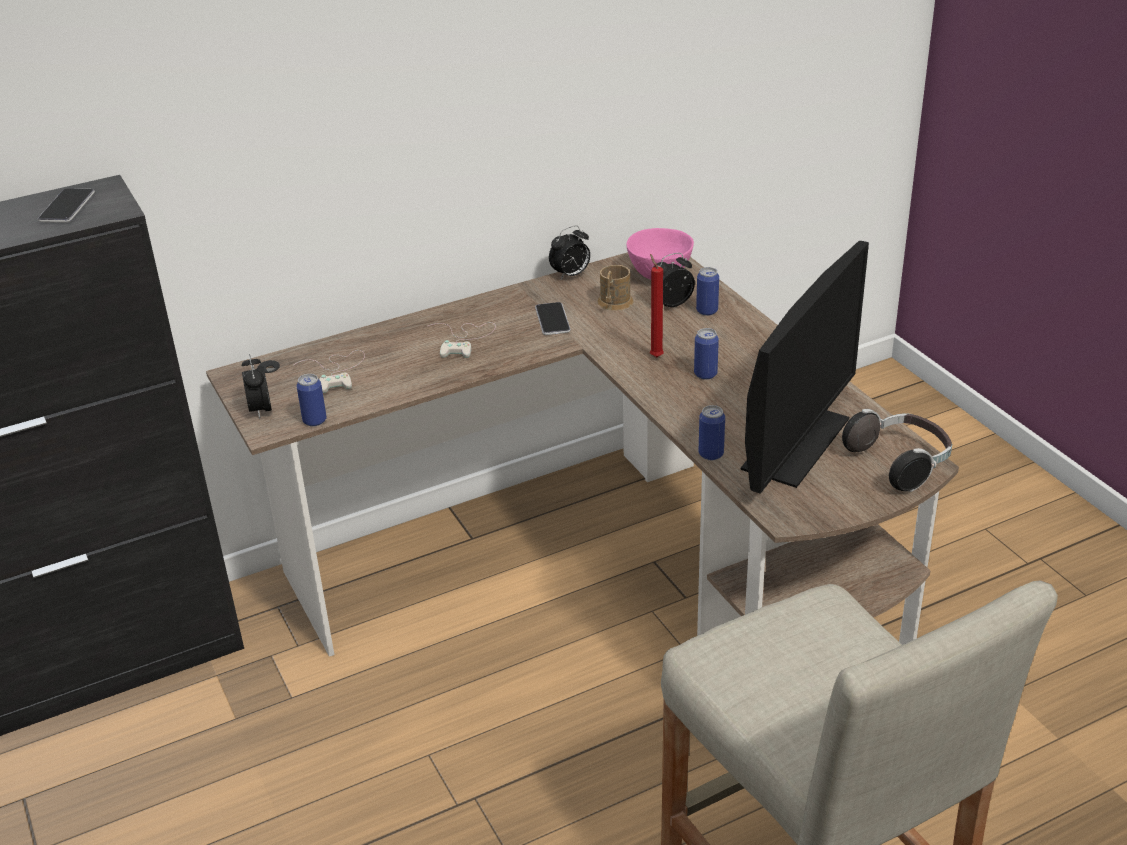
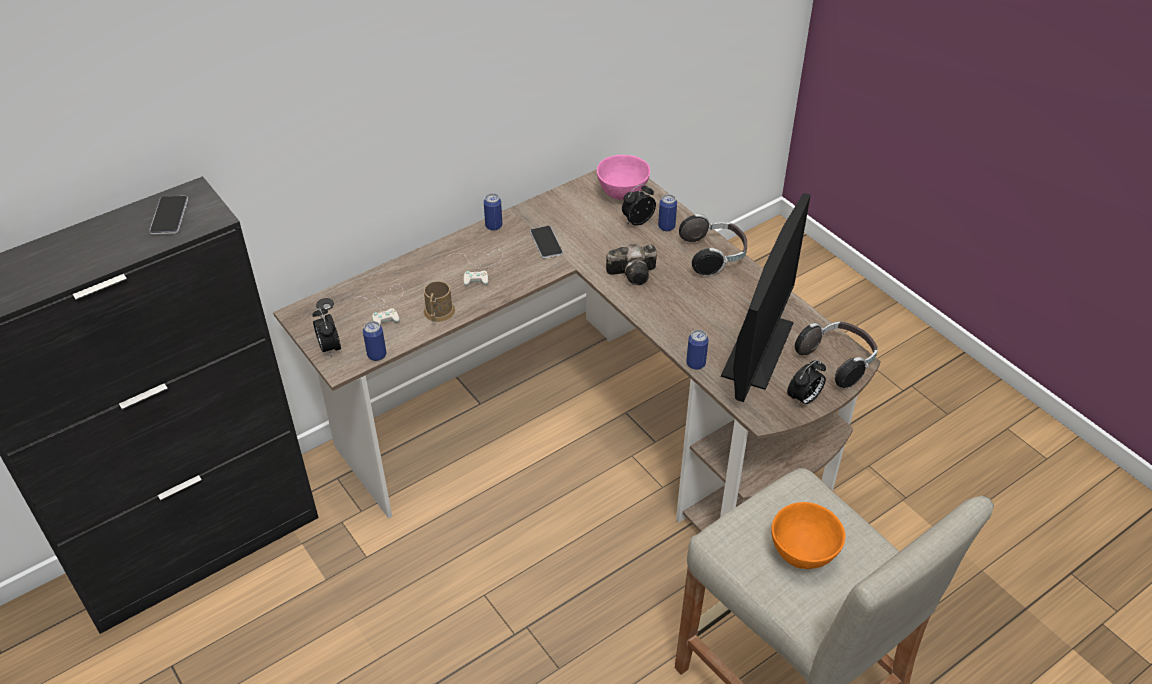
camera: 10 degrees left, 10 degrees up
alarm clock [549,226,590,280] -> alarm clock moved to [787,360,826,407]
brown mug [597,265,634,311] -> brown mug moved to [424,281,455,322]
red candle [650,254,664,357] -> camera [606,244,657,285]
can [694,328,719,380] -> can moved to [484,193,502,231]
none -> headphones [679,214,747,276]
none -> orange bowl [771,502,845,569]

